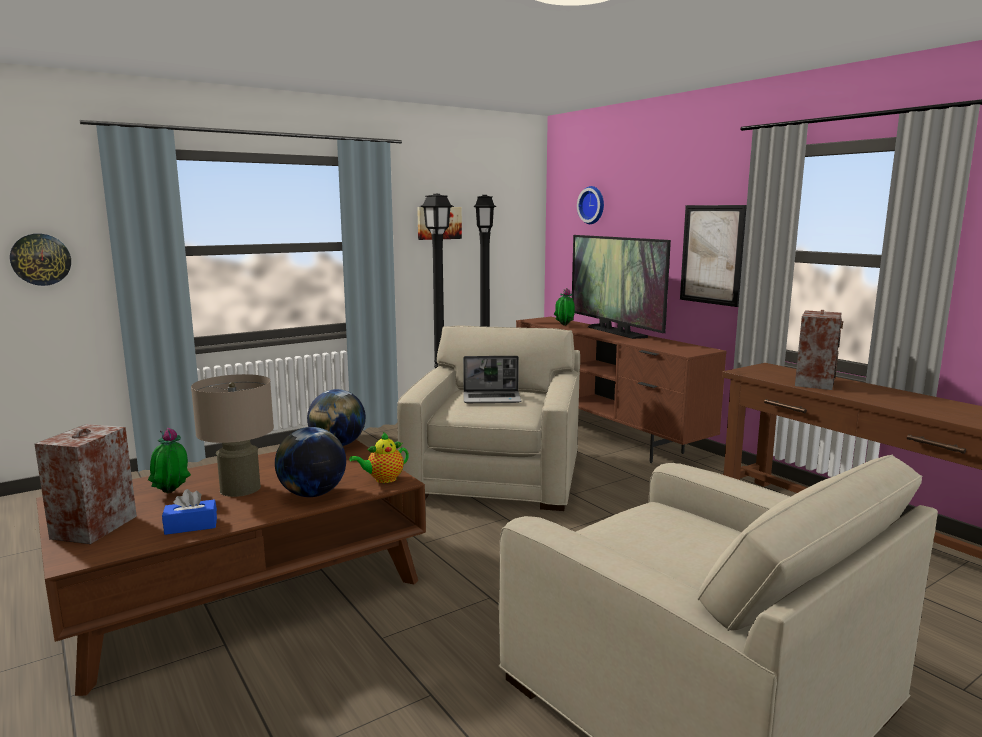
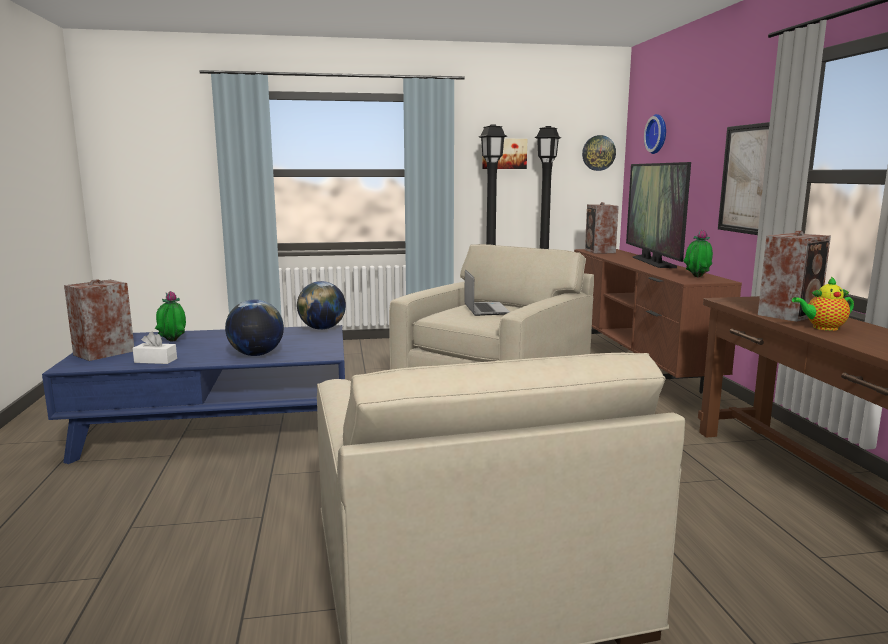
camera: 25 degrees right, 0 degrees up
wall clock [10,234,71,286] -> wall clock moved to [582,135,616,171]
brown coffee table [36,440,426,696] -> blue coffee table [42,325,345,464]
blue tissue box [162,489,217,535] -> white tissue box [133,332,177,364]
beige table lamp [191,374,274,497] -> none
teapot [349,432,409,483] -> teapot moved to [792,276,854,331]
laptop [463,356,521,403] -> laptop turned 120 degrees counterclockwise [464,269,510,316]
potted plant [554,288,575,326] -> potted plant moved to [683,229,713,277]
none -> speaker [585,202,619,254]

